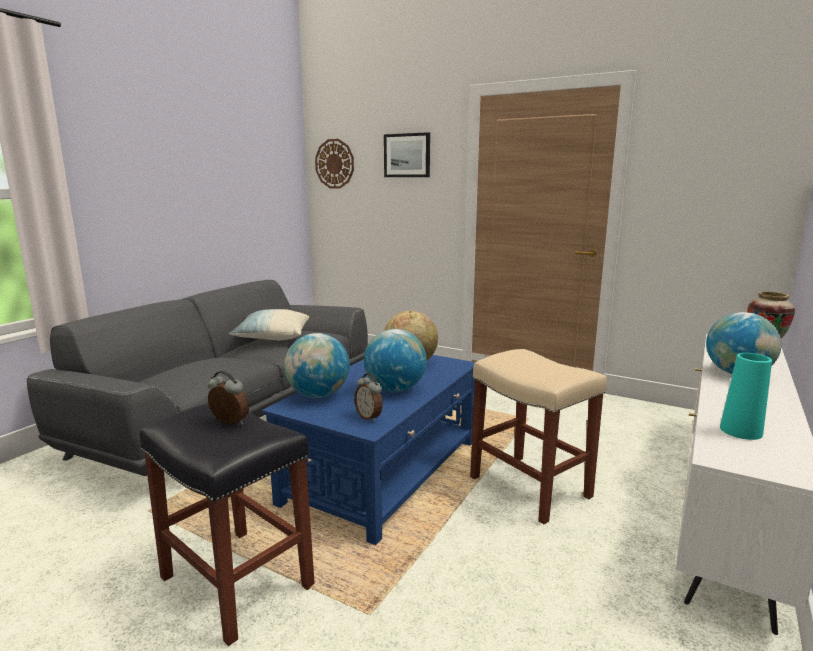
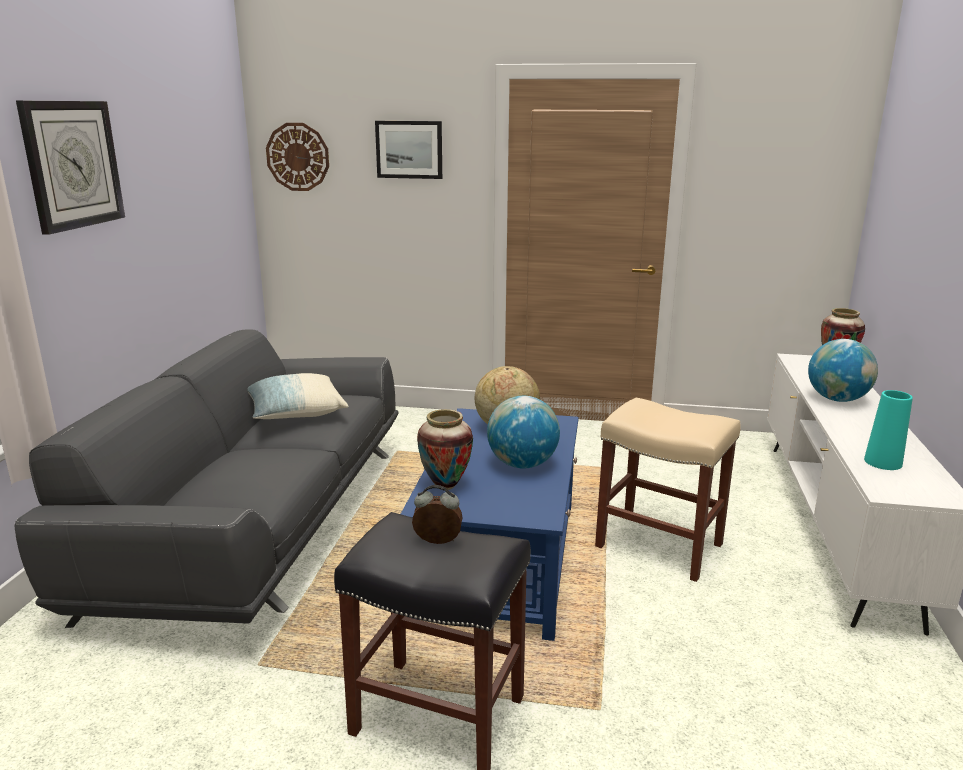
camera: 20 degrees left, 5 degrees up
globe [284,333,350,398] -> vase [417,409,473,490]
alarm clock [354,373,383,422] -> none
none -> wall clock [16,101,125,235]

